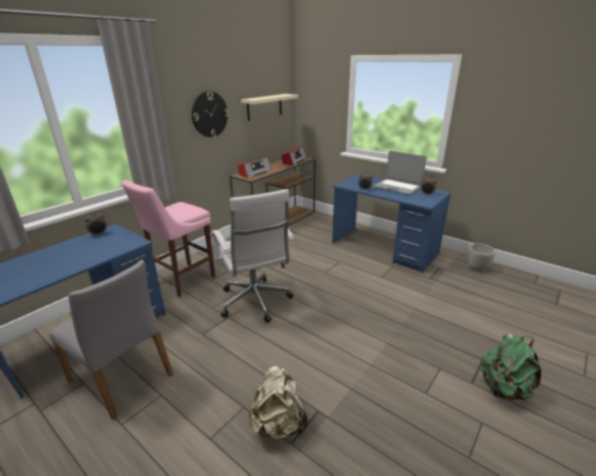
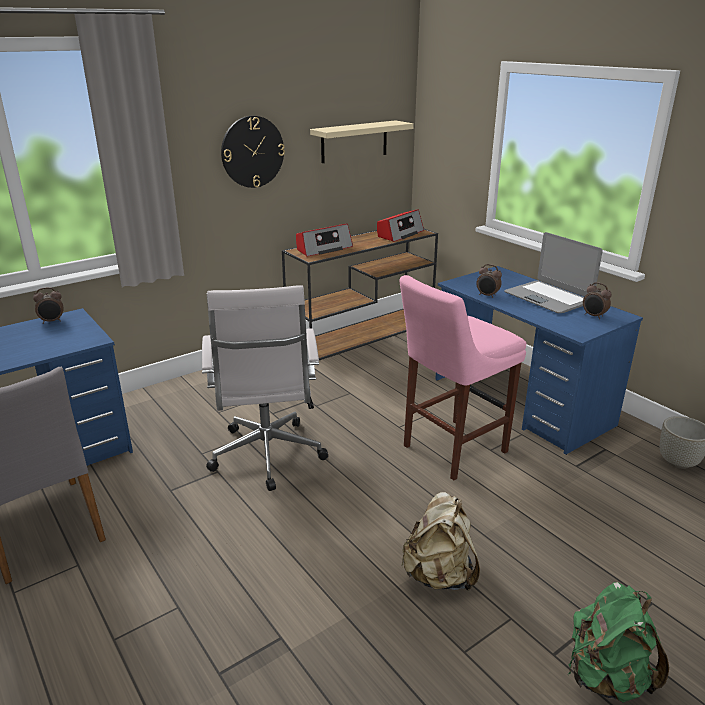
camera: 15 degrees right, 0 degrees up
pink stool [122,180,215,297] -> pink stool moved to [400,275,526,480]
beige backpack [249,366,308,441] -> beige backpack moved to [401,492,480,591]

